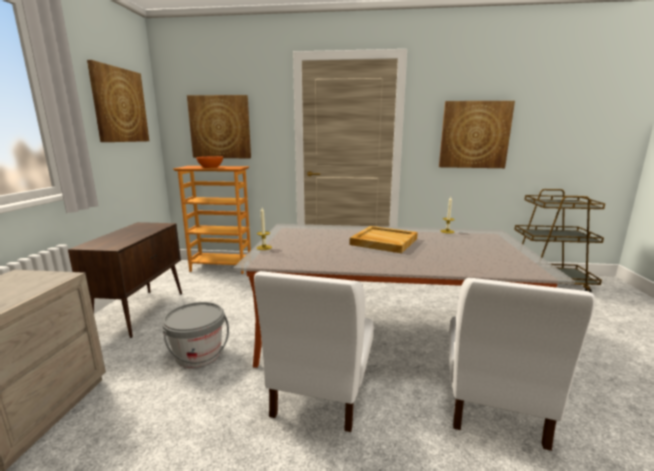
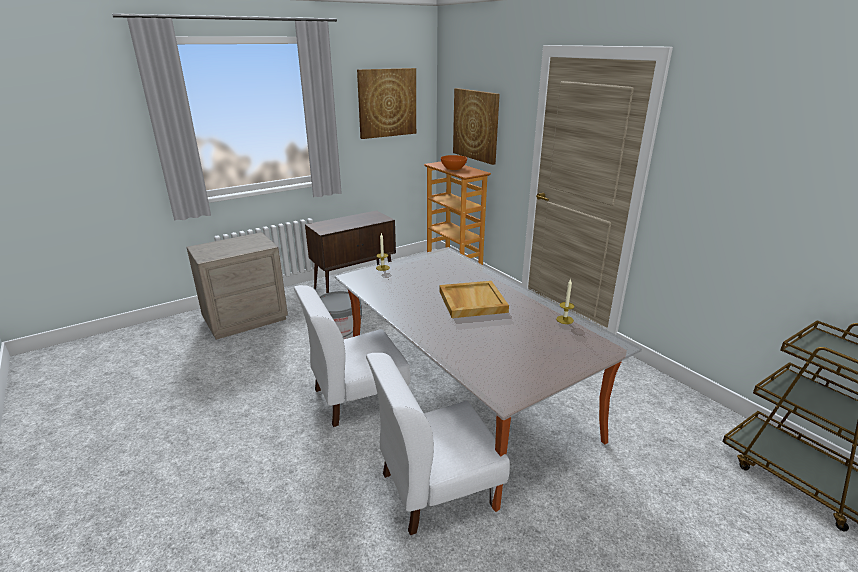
camera: 50 degrees right, 10 degrees up
picture [439,101,515,168] -> none

